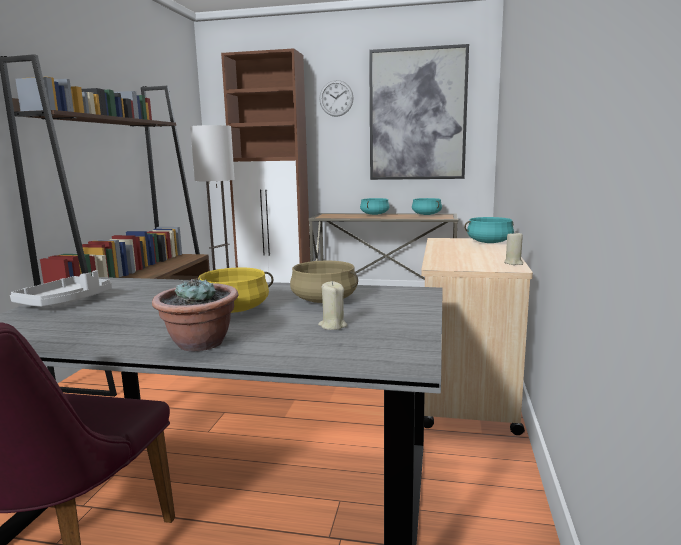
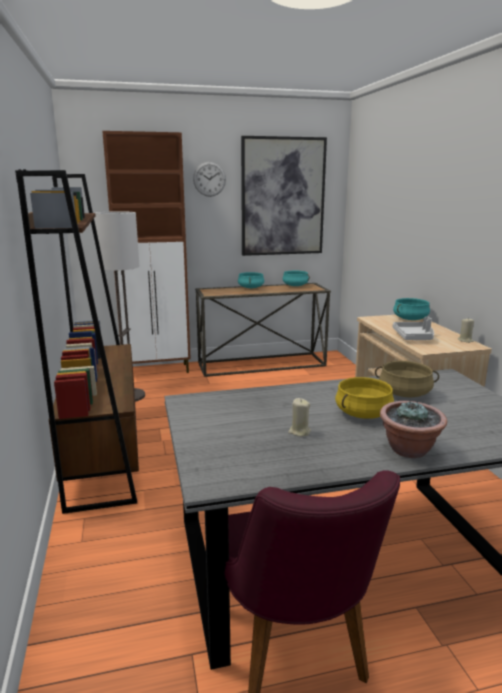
camera: 25 degrees left, 5 degrees up
grey tray [10,270,112,307] -> grey tray moved to [393,317,434,340]
beige candle [318,281,347,330] -> beige candle moved to [288,398,311,437]

